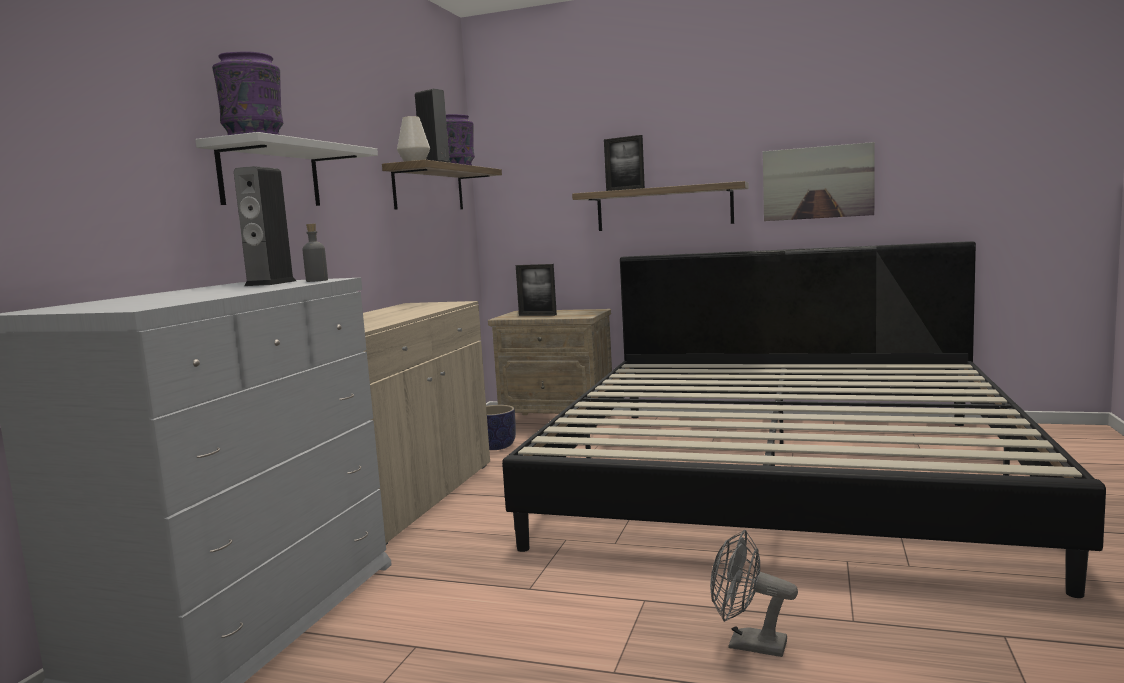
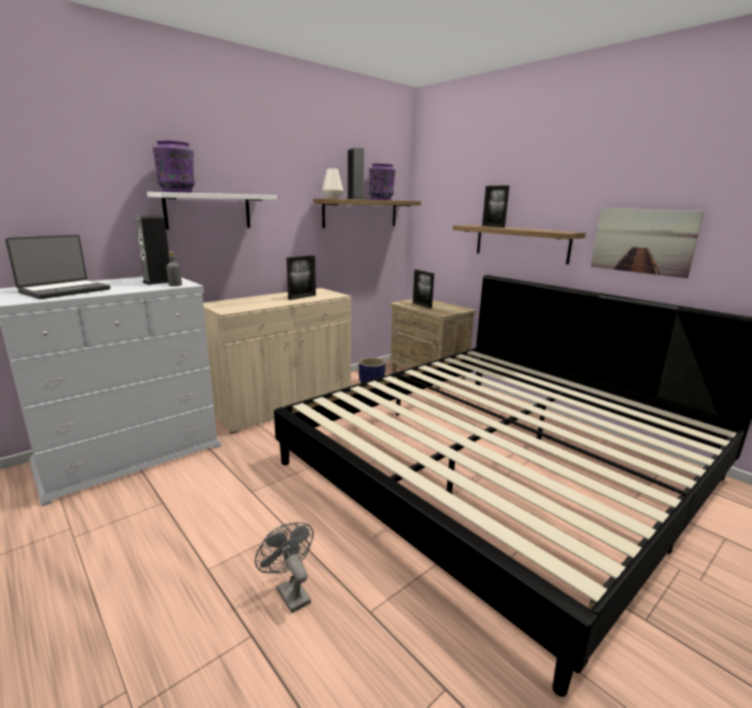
camera: 30 degrees right, 10 degrees up
none -> laptop [5,235,110,299]
none -> picture frame [286,255,316,300]

